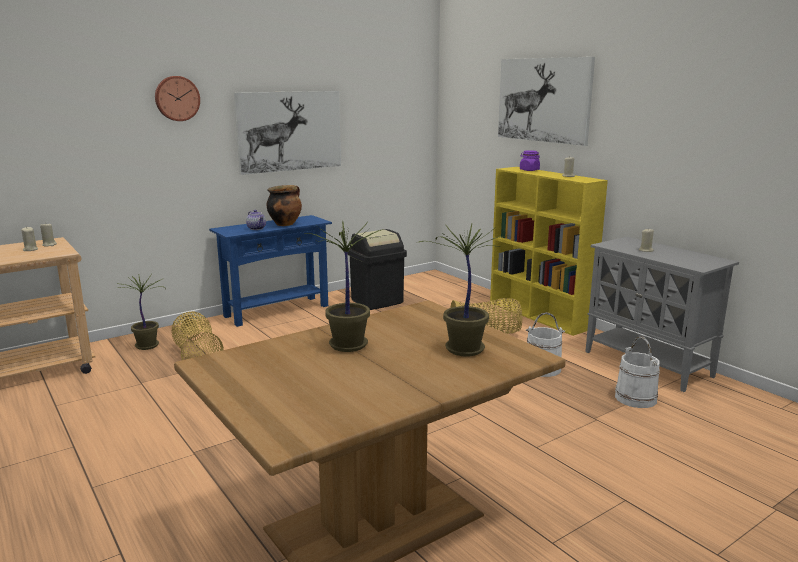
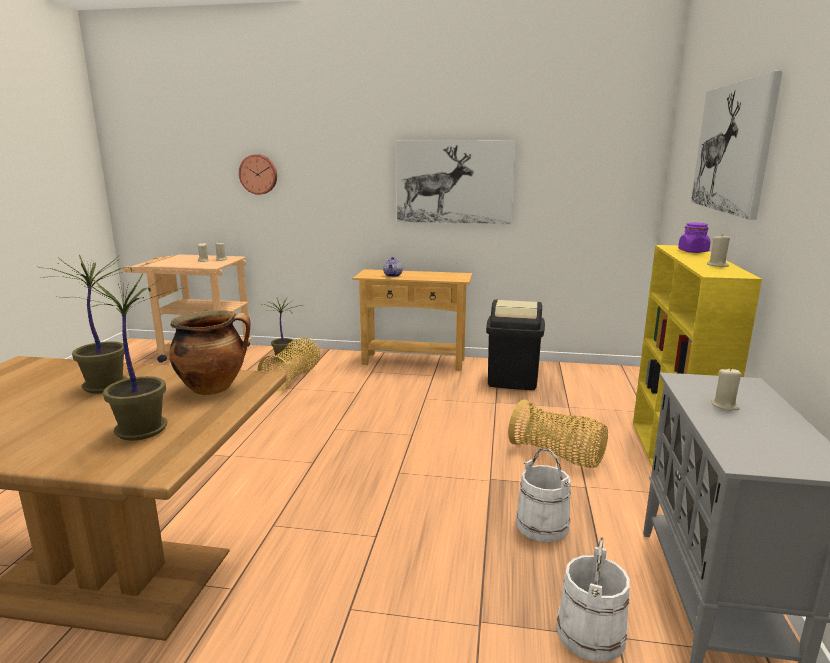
camera: 45 degrees right, 0 degrees up
wall clock [155,76,200,121] -> wall clock moved to [239,155,277,195]
blue console table [209,215,332,327] -> beige console table [353,269,472,371]
cooking pot [266,185,302,226] -> cooking pot moved to [169,310,251,395]

